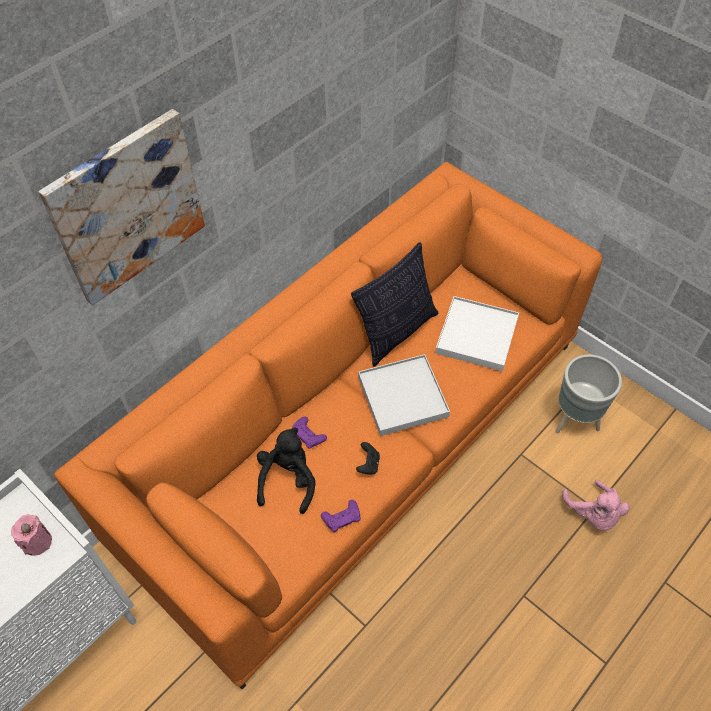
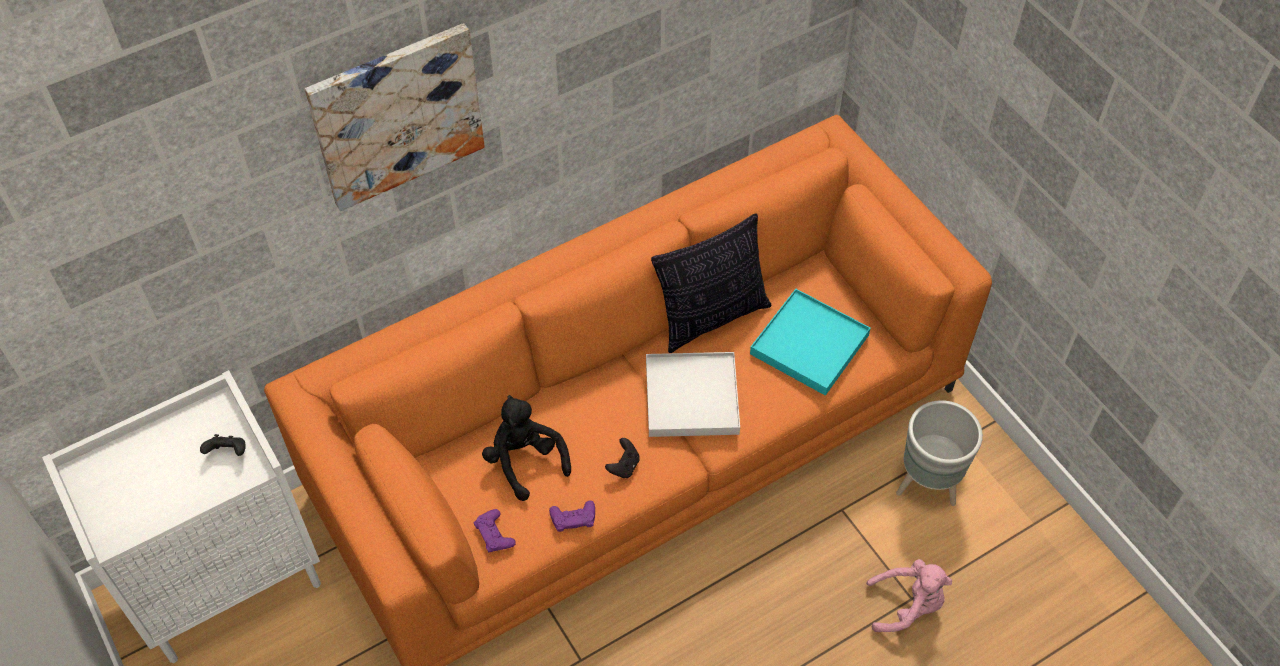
camera: 15 degrees right, 0 degrees up
pink candle [11,515,52,556] -> black game controller [200,434,246,456]
black plush toy [257,427,316,514] -> black plush toy turned 60 degrees counterclockwise [482,395,571,501]
purple game controller [291,416,327,449] -> purple game controller moved to [473,509,516,552]
white tray [435,296,519,371] -> turquoise tray [750,289,871,396]
pink plush toy [562,479,630,531] -> pink plush toy turned 90 degrees counterclockwise [866,559,952,632]

